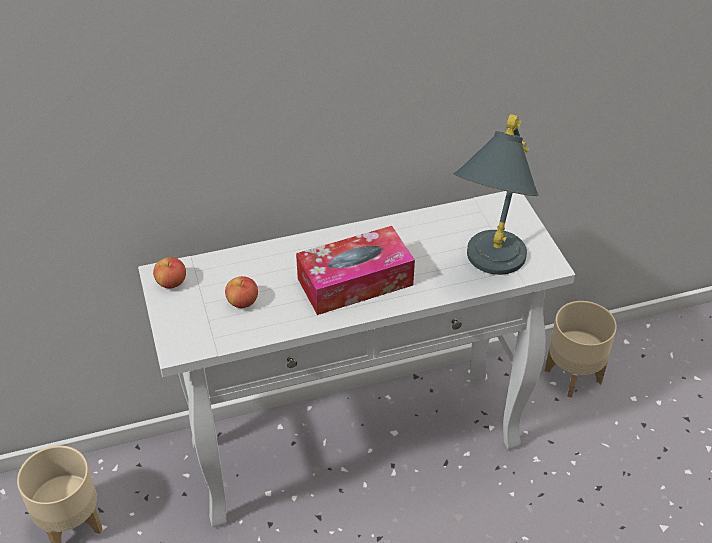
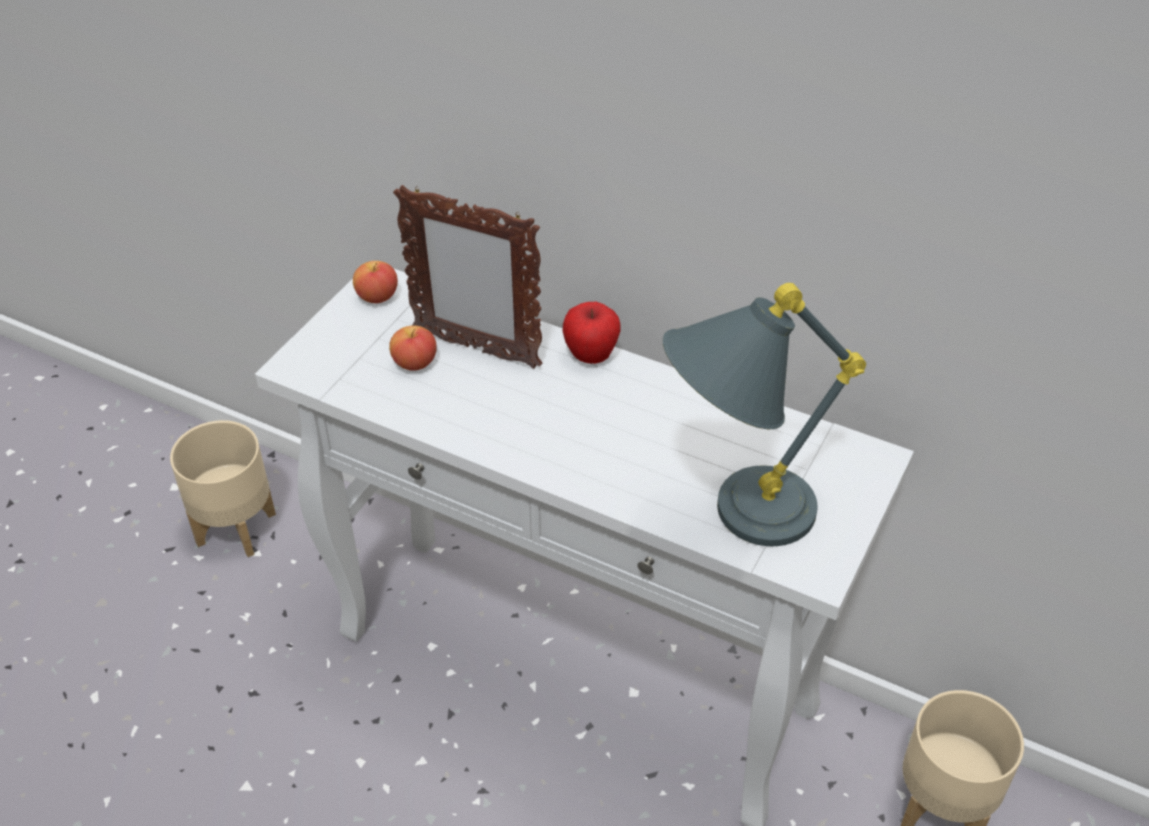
camera: 45 degrees right, 0 degrees up
tissue box [296,226,415,315] -> none
none -> picture frame [393,185,542,369]
none -> apple [563,302,620,364]

